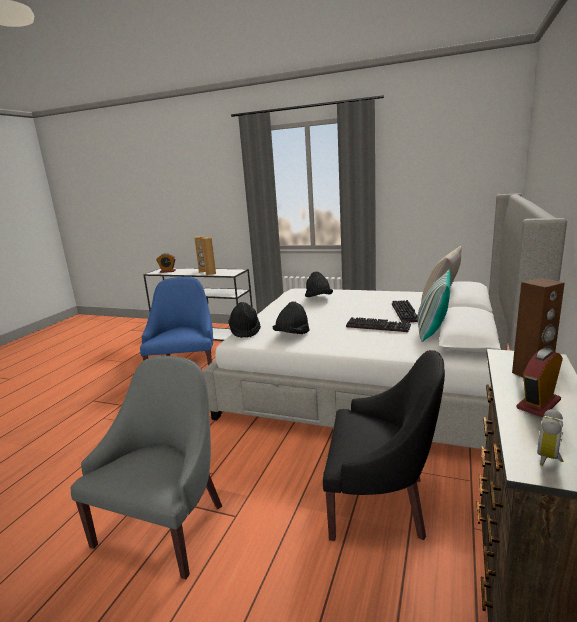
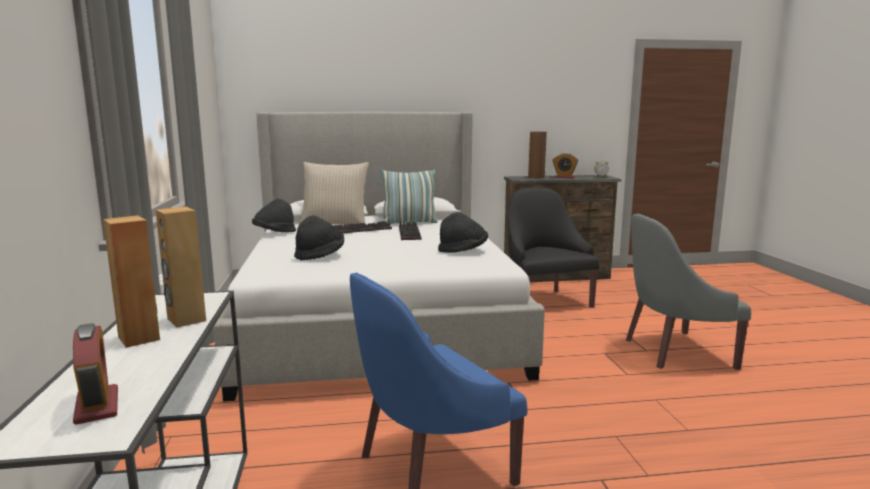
camera: 120 degrees left, 5 degrees down
black hat [228,302,261,338] -> black hat moved to [252,199,296,232]

